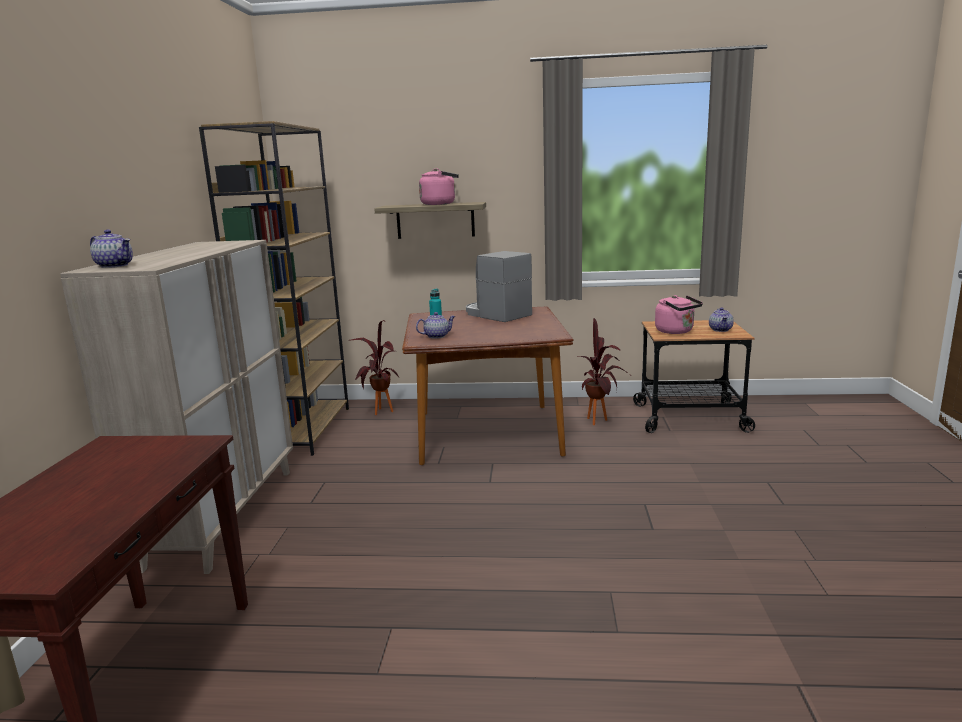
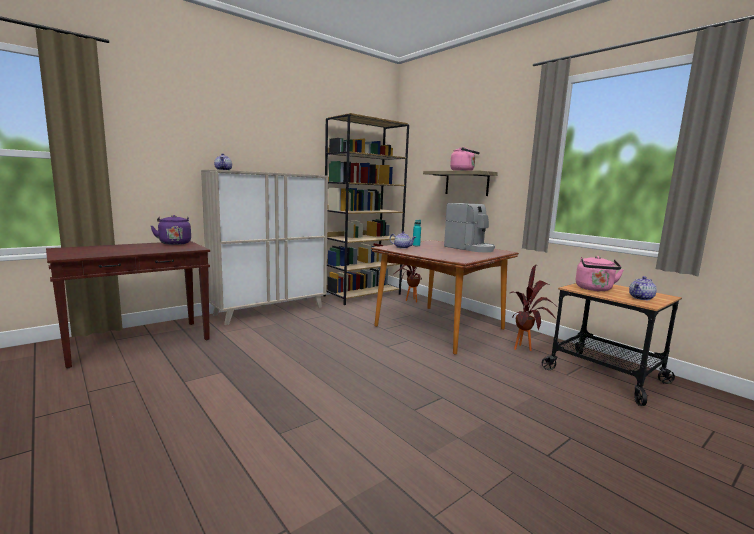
camera: 45 degrees right, 5 degrees down
coffee machine [466,251,532,322] -> coffee machine turned 135 degrees clockwise [444,203,495,252]
none -> purple kettle [151,215,191,245]

